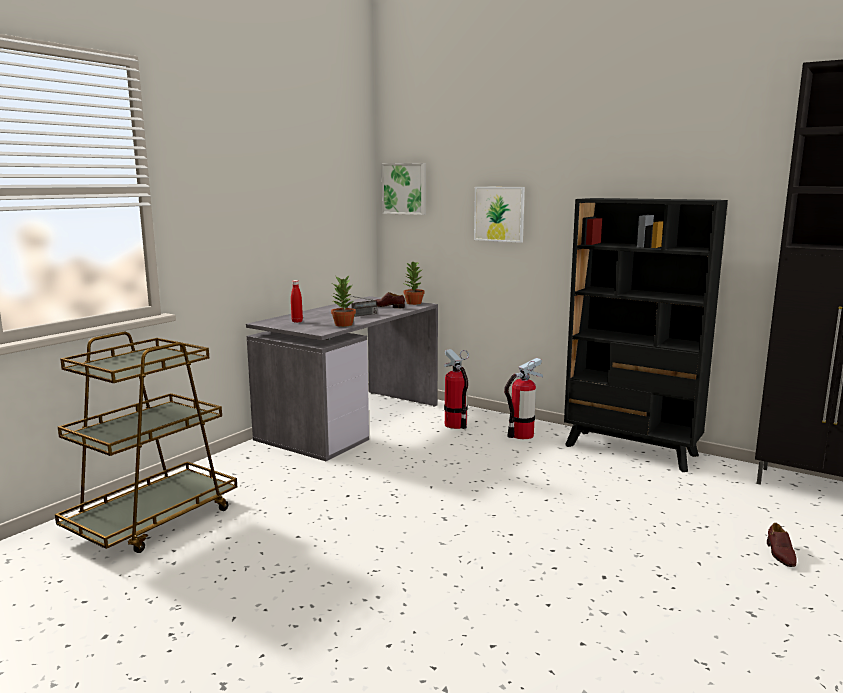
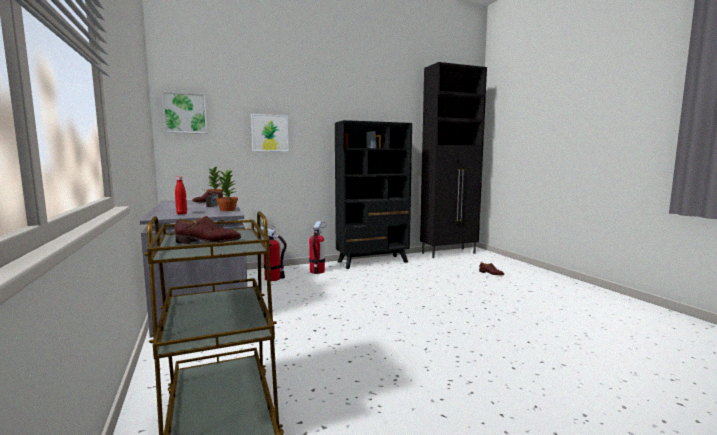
camera: 55 degrees left, 5 degrees down
none -> brown shoe [175,216,241,244]

